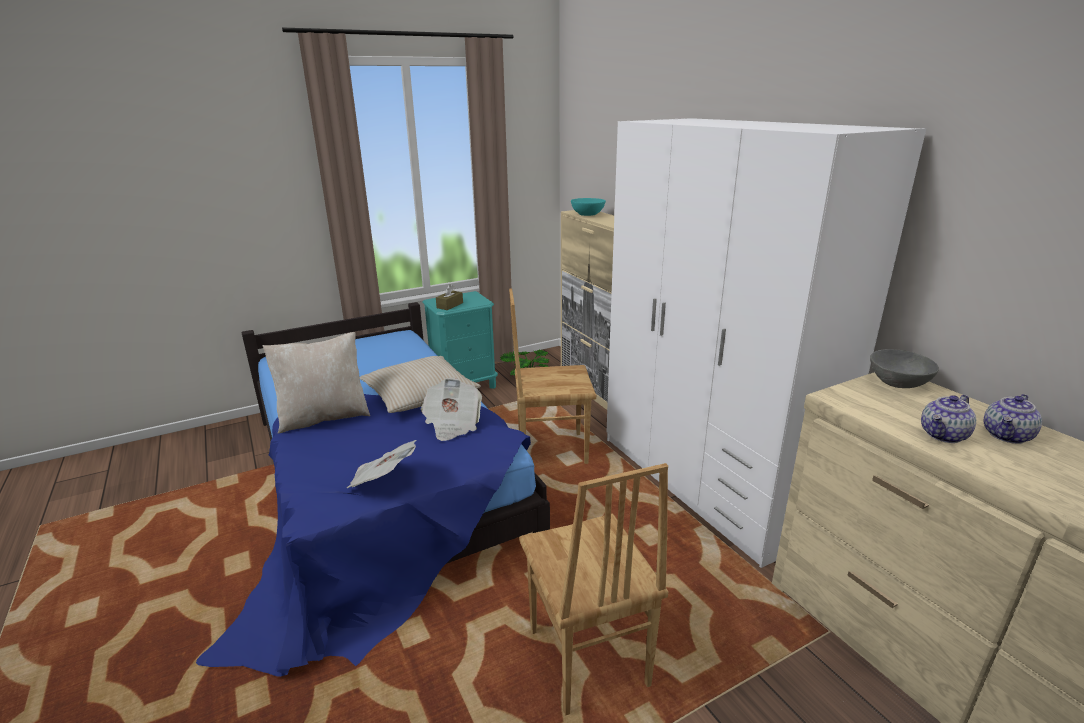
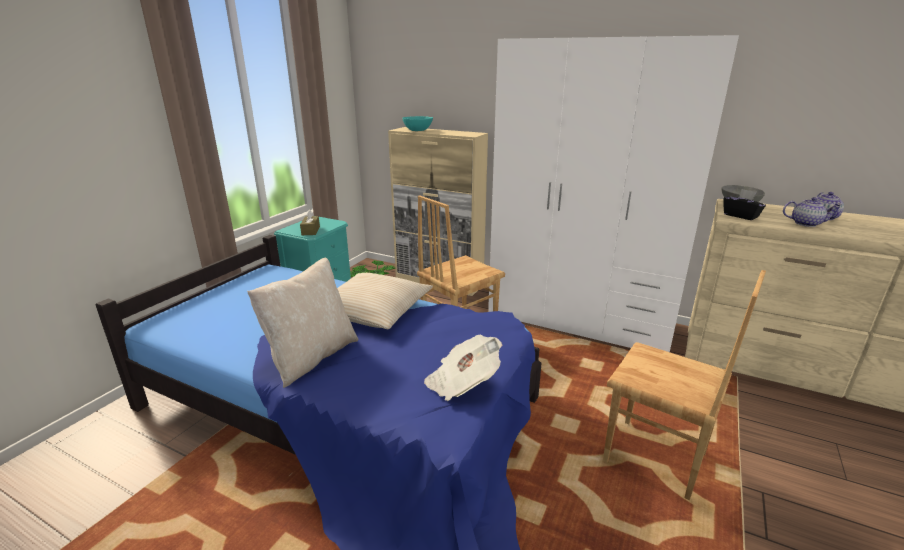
camera: 35 degrees left, 0 degrees up
newspaper [421,378,482,441] -> none
teapot [921,395,976,443] -> teapot turned 90 degrees counterclockwise [783,197,840,227]
none -> black tissue box [723,189,766,220]

